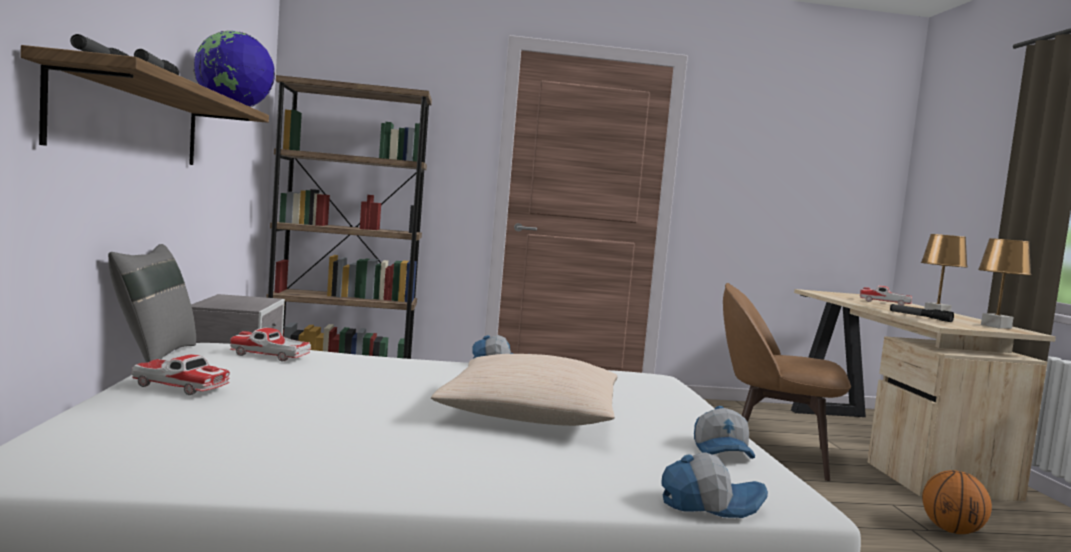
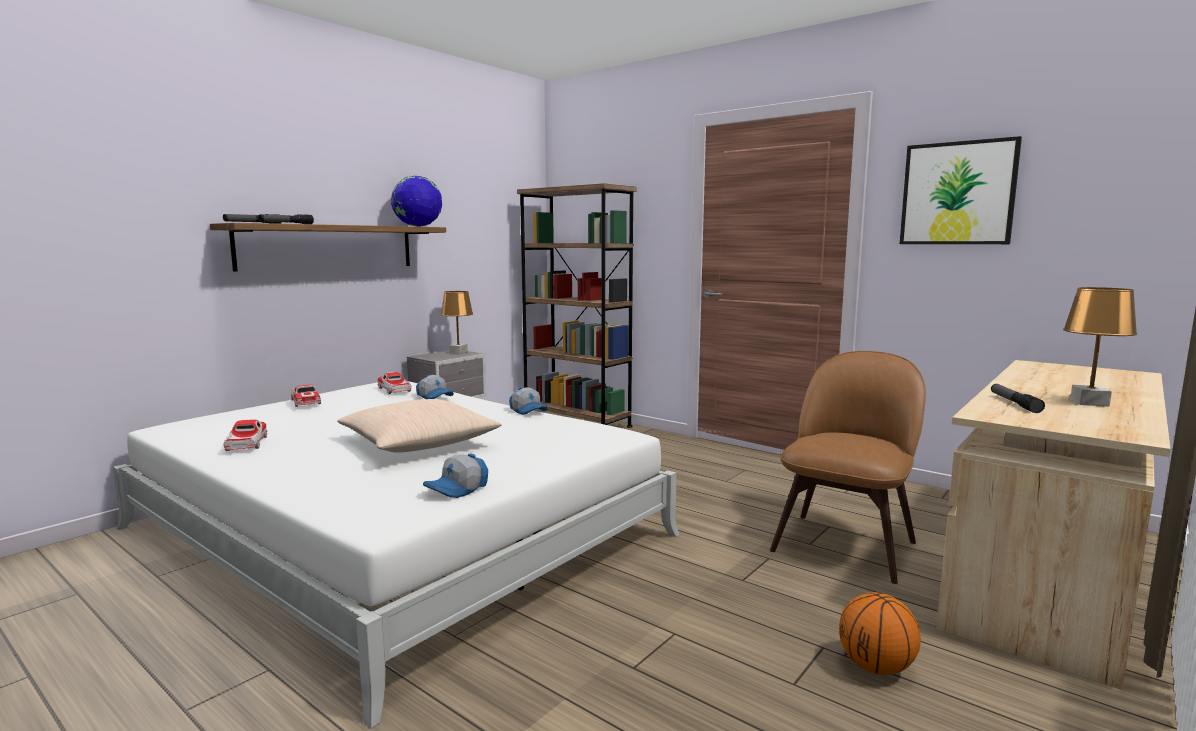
camera: 45 degrees right, 5 degrees up
grey pillow [108,244,196,363] -> none
cap [661,452,768,518] -> cap moved to [416,375,454,399]
brown chair [723,283,851,481] -> brown chair turned 60 degrees clockwise [770,351,926,584]
toy car [860,285,912,306] -> toy car moved to [224,419,268,451]
brown table lamp [978,238,1031,329] -> brown table lamp moved to [441,291,473,354]
none -> picture [900,136,1022,244]

